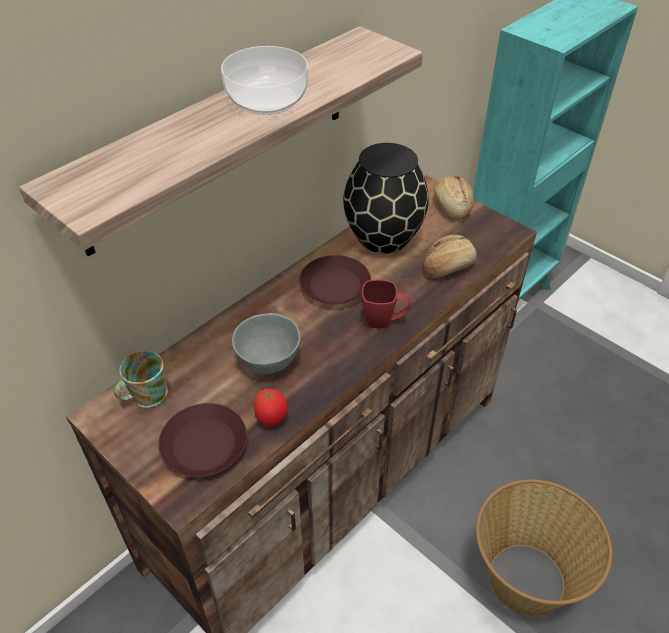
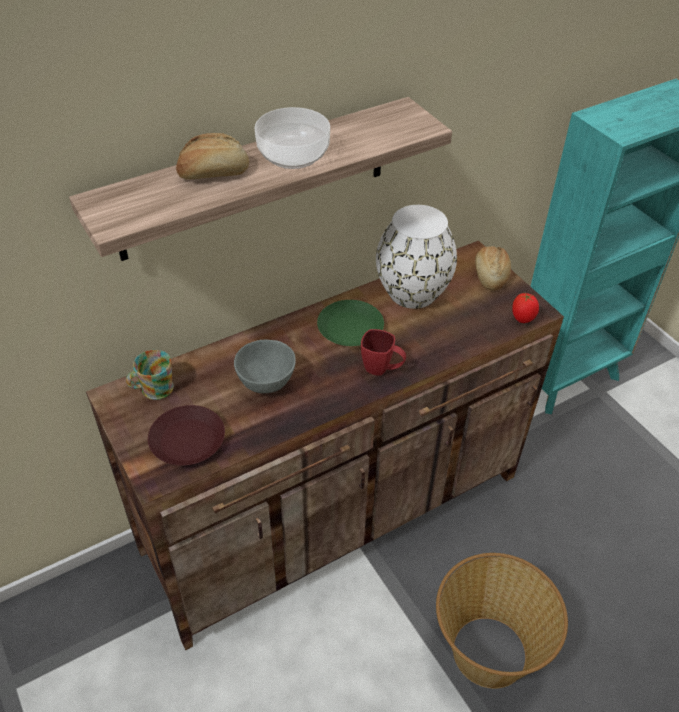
camera: 15 degrees right, 0 degrees up
tomato [254,389,288,427] -> tomato moved to [512,293,539,323]
brown plate [299,255,371,305] -> green plate [317,300,384,346]
black vase [343,143,429,254] -> white vase [376,205,457,309]
bread [424,235,477,278] -> bread moved to [176,133,249,179]

